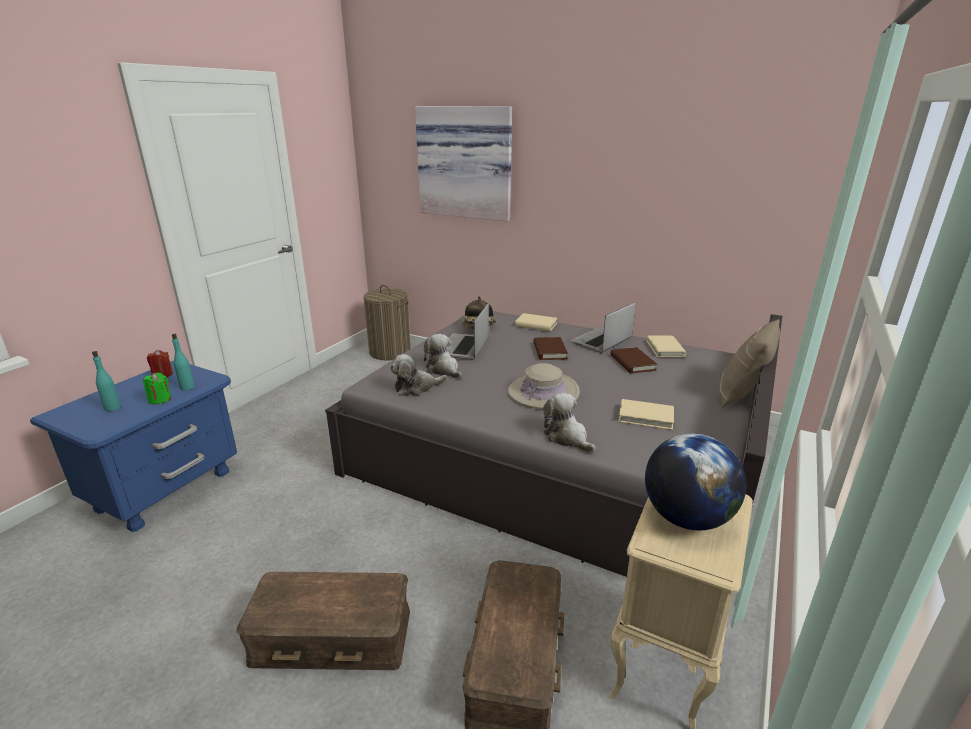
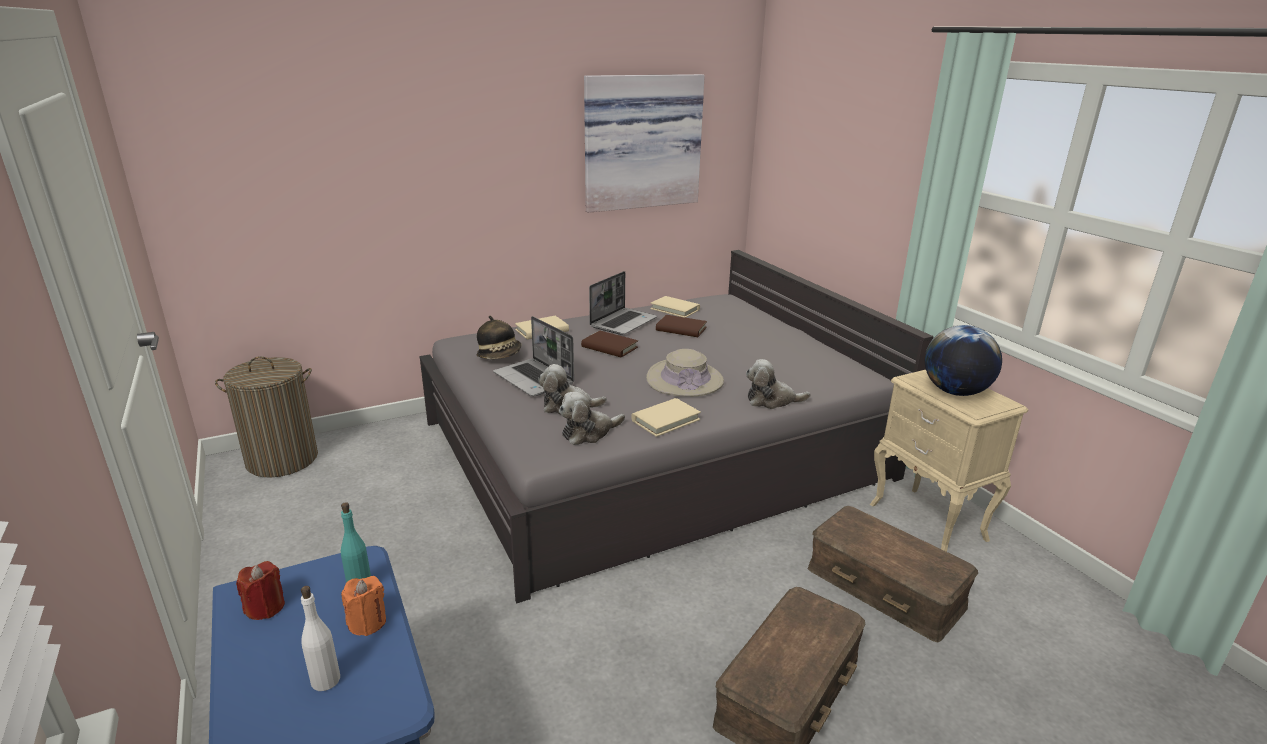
camera: 55 degrees left, 0 degrees up
turquoise bottle [92,351,121,411] -> white bottle [301,586,340,691]
green candle [143,373,171,404] -> orange candle [341,576,386,636]
plush toy [390,354,447,396] -> plush toy turned 45 degrees clockwise [559,392,625,445]
picture [415,106,512,221] -> picture moved to [584,74,705,213]
laptop [571,302,636,353] -> laptop turned 135 degrees counterclockwise [589,271,657,335]
beige book [618,399,674,430] -> beige book moved to [631,398,701,437]
beige pillow [720,319,780,408] -> none

